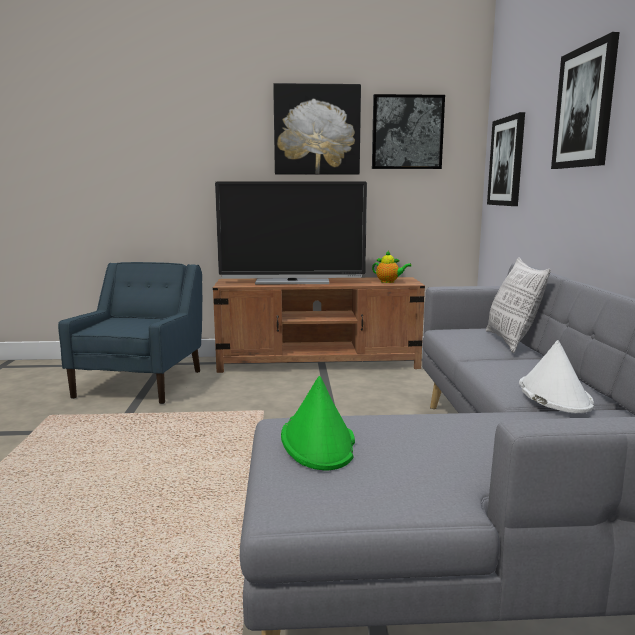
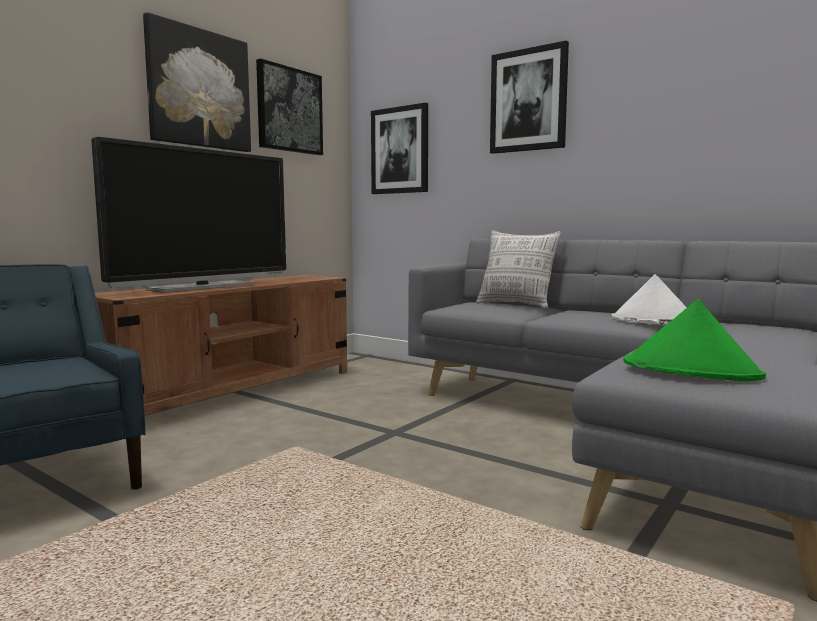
camera: 50 degrees left, 5 degrees down
teapot [372,251,411,283] -> none

